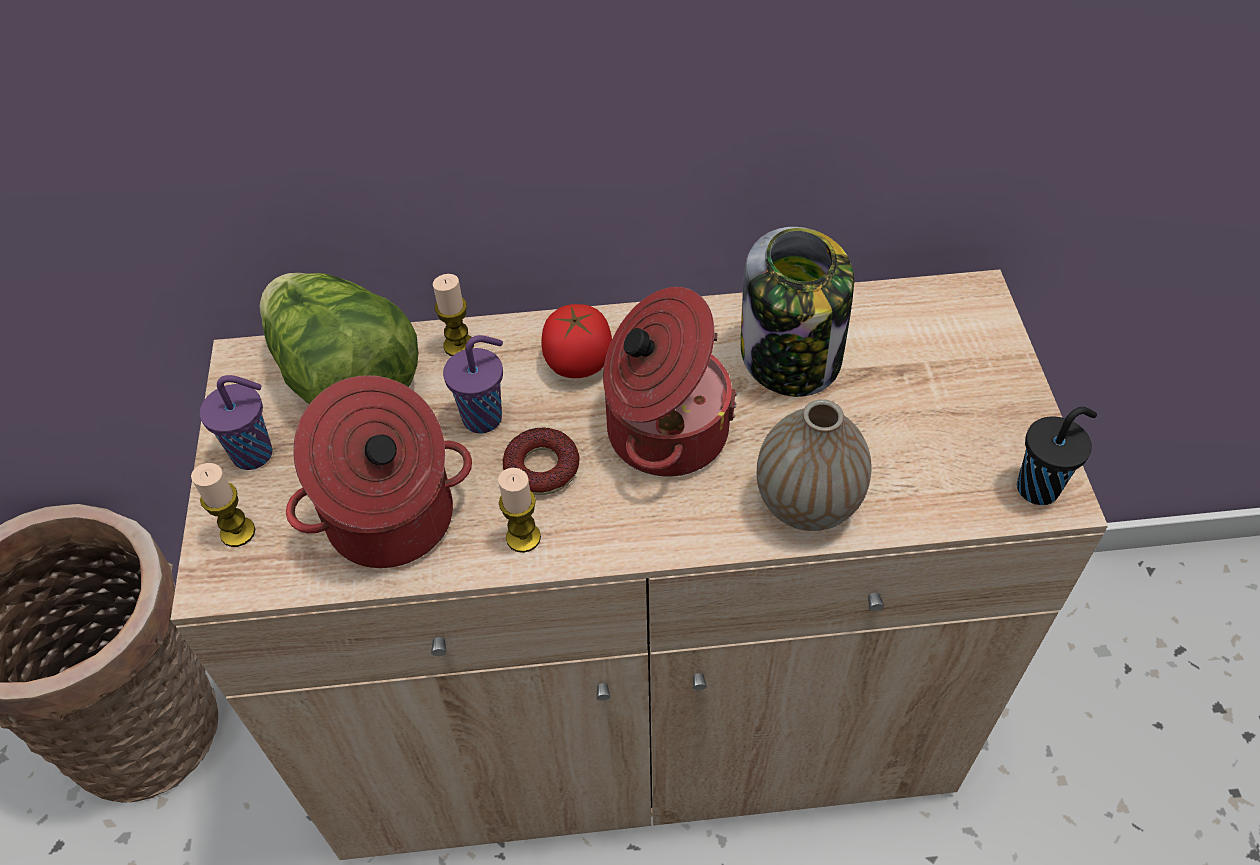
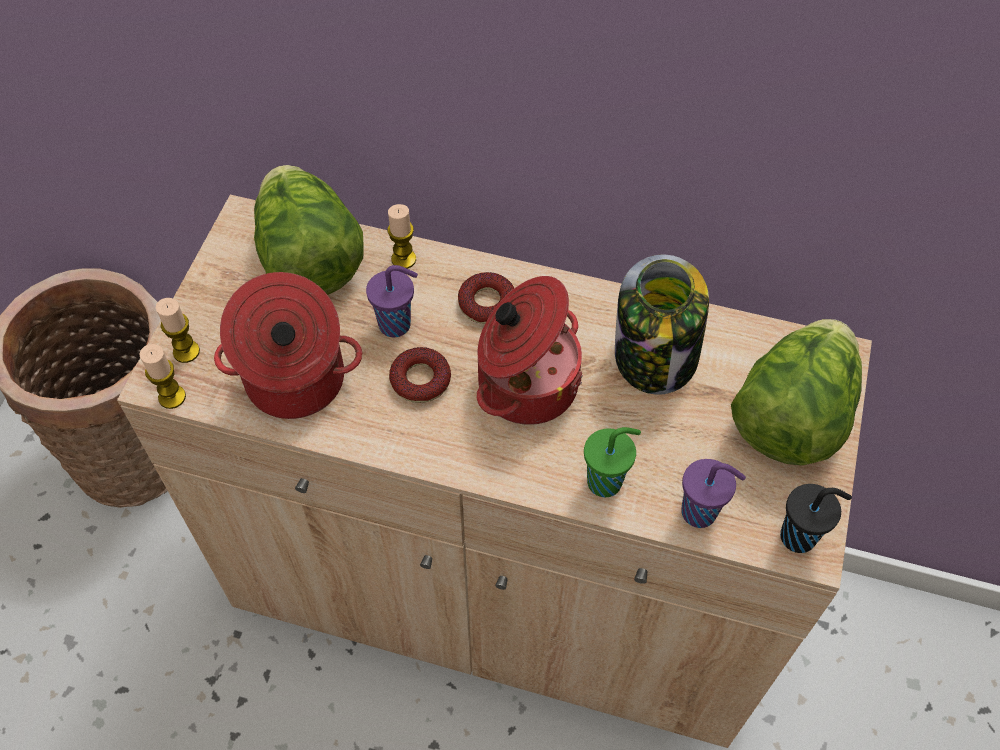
camera: 20 degrees right, 5 degrees up
purple cup [199,375,272,470] -> purple cup moved to [681,459,746,528]
candle [498,468,541,553] -> candle moved to [139,344,186,409]
tomato [541,304,612,378] -> donut [458,272,514,324]
vase [757,399,872,531] -> green cup [584,427,641,497]
none -> lettuce [731,319,862,466]

